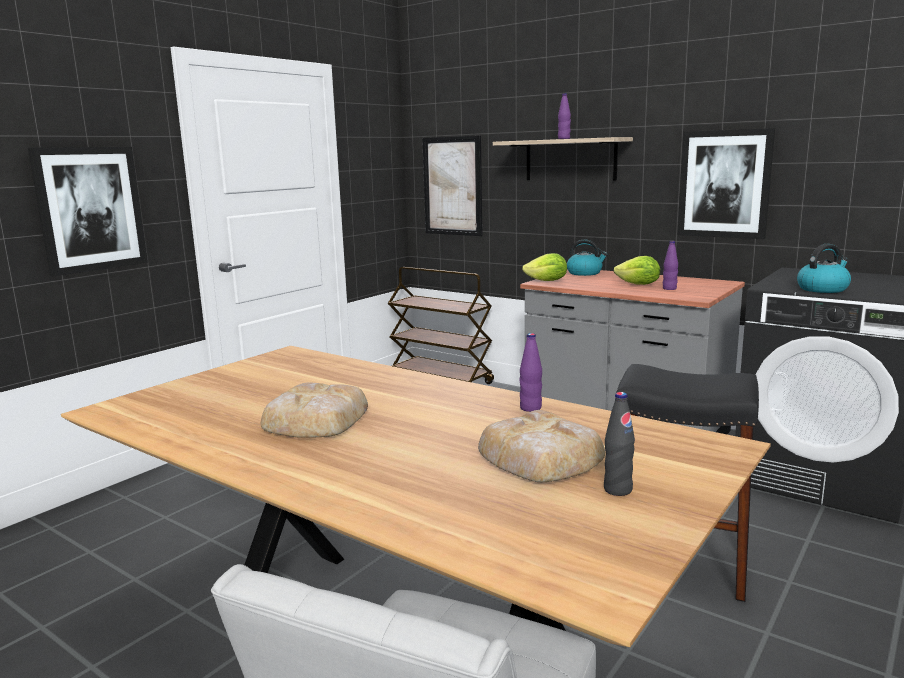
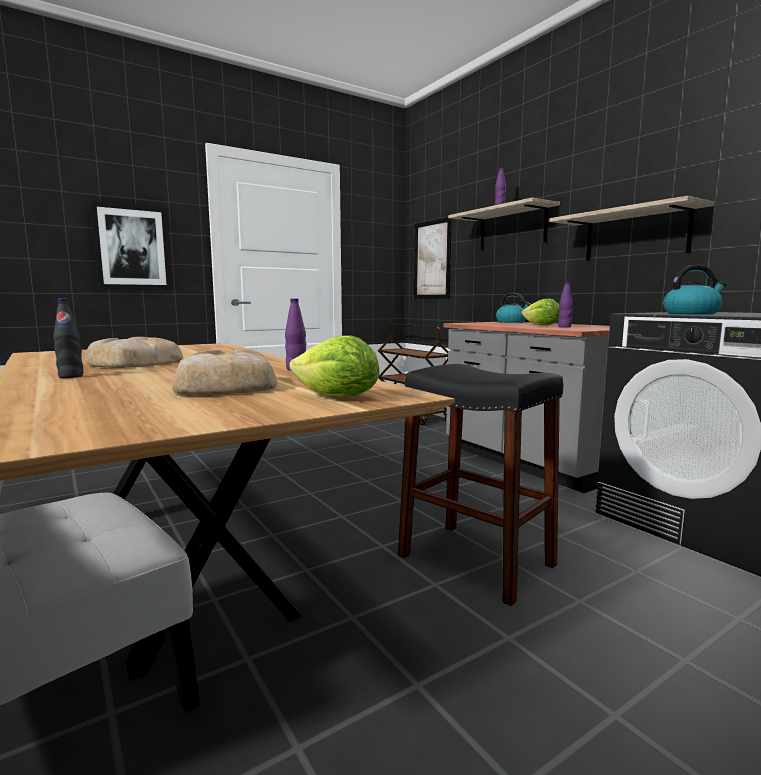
camera: 20 degrees right, 5 degrees down
lettuce [522,253,567,281] -> lettuce moved to [290,335,380,397]
black bottle [604,392,635,496] -> black bottle moved to [53,298,83,378]
picture [678,128,775,239] -> shelf [549,196,714,260]

